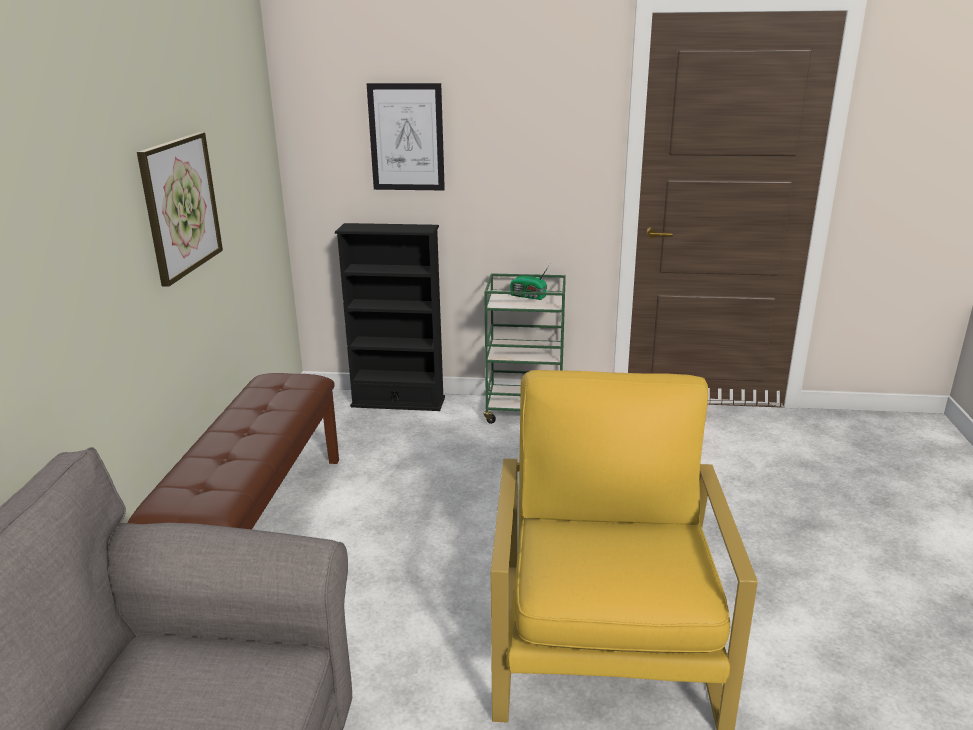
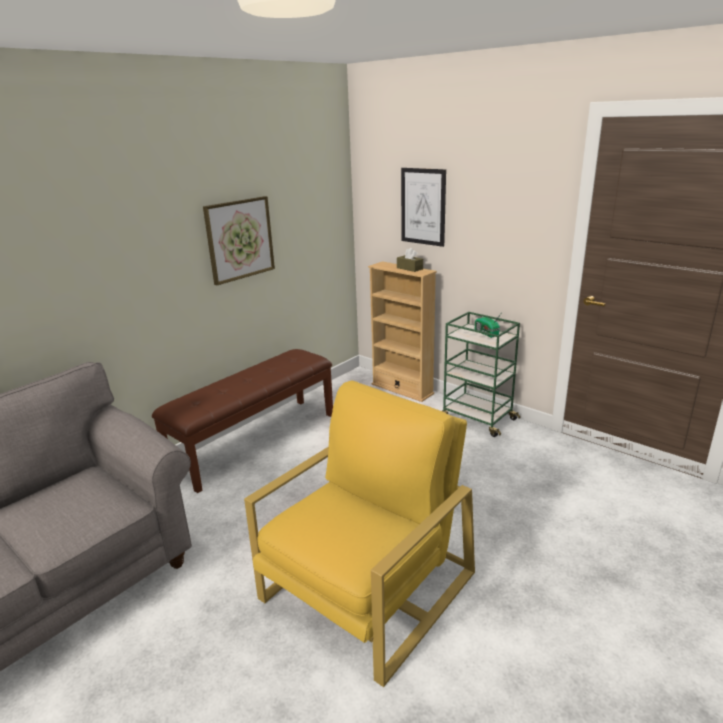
camera: 35 degrees right, 0 degrees up
black bookcase [335,223,445,411] -> beige bookcase [368,261,437,402]
none -> brown tissue box [397,248,423,272]

